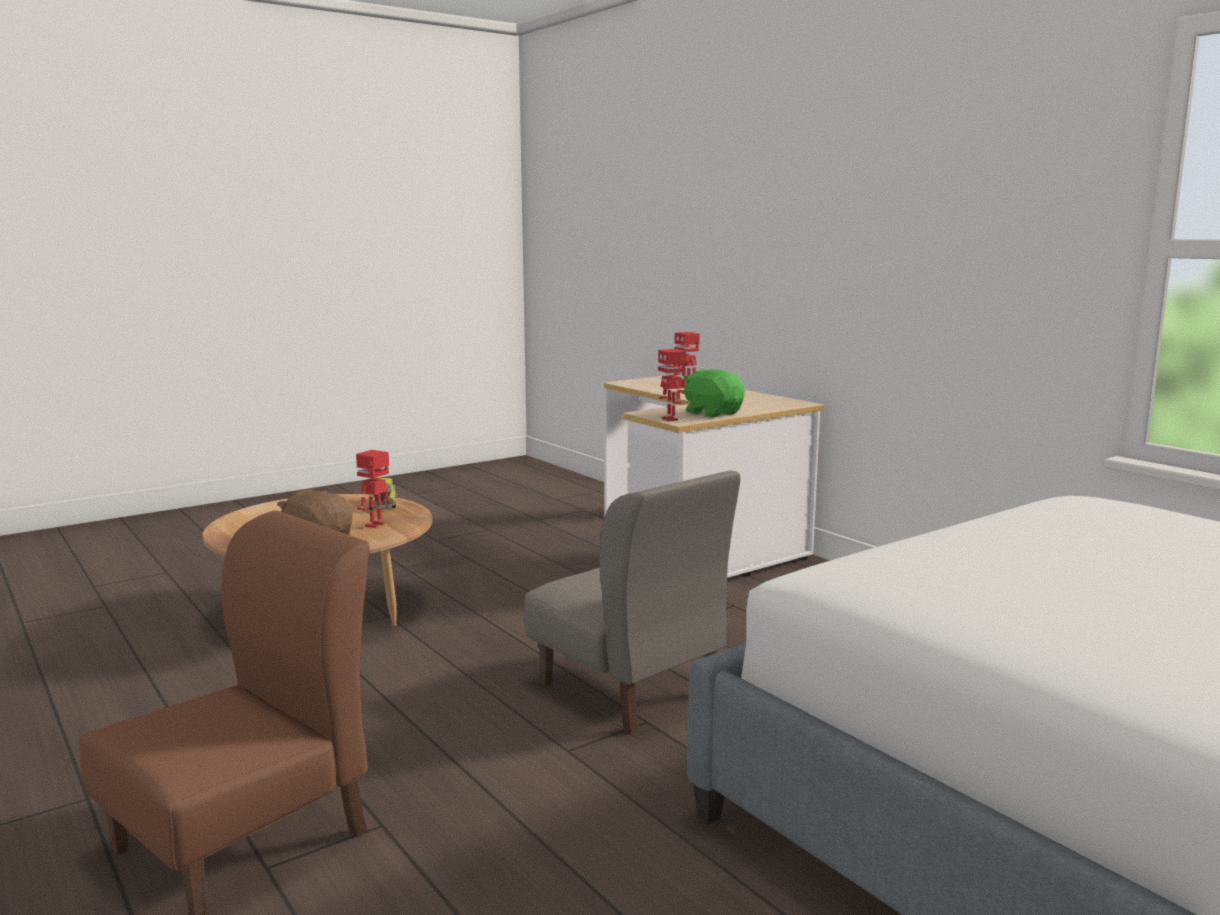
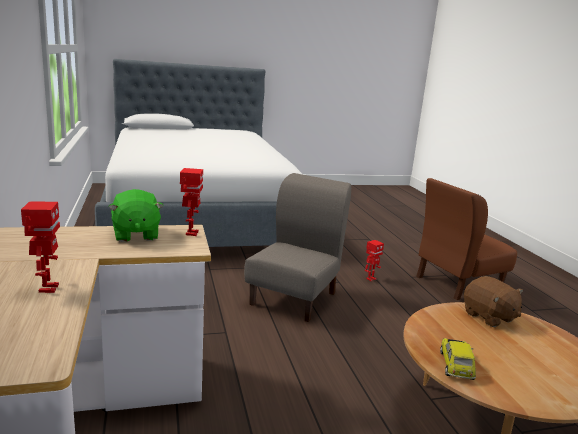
camera: 160 degrees left, 5 degrees up
toy robot [356,450,390,528] -> toy robot moved to [365,240,384,281]
grey chair [524,470,741,735] -> grey chair turned 45 degrees clockwise [244,173,351,322]

